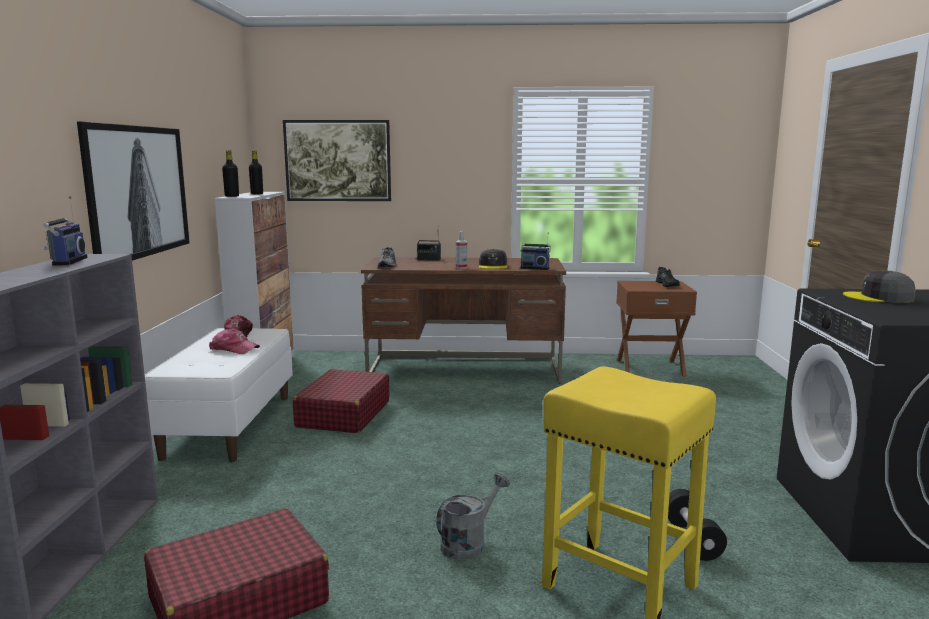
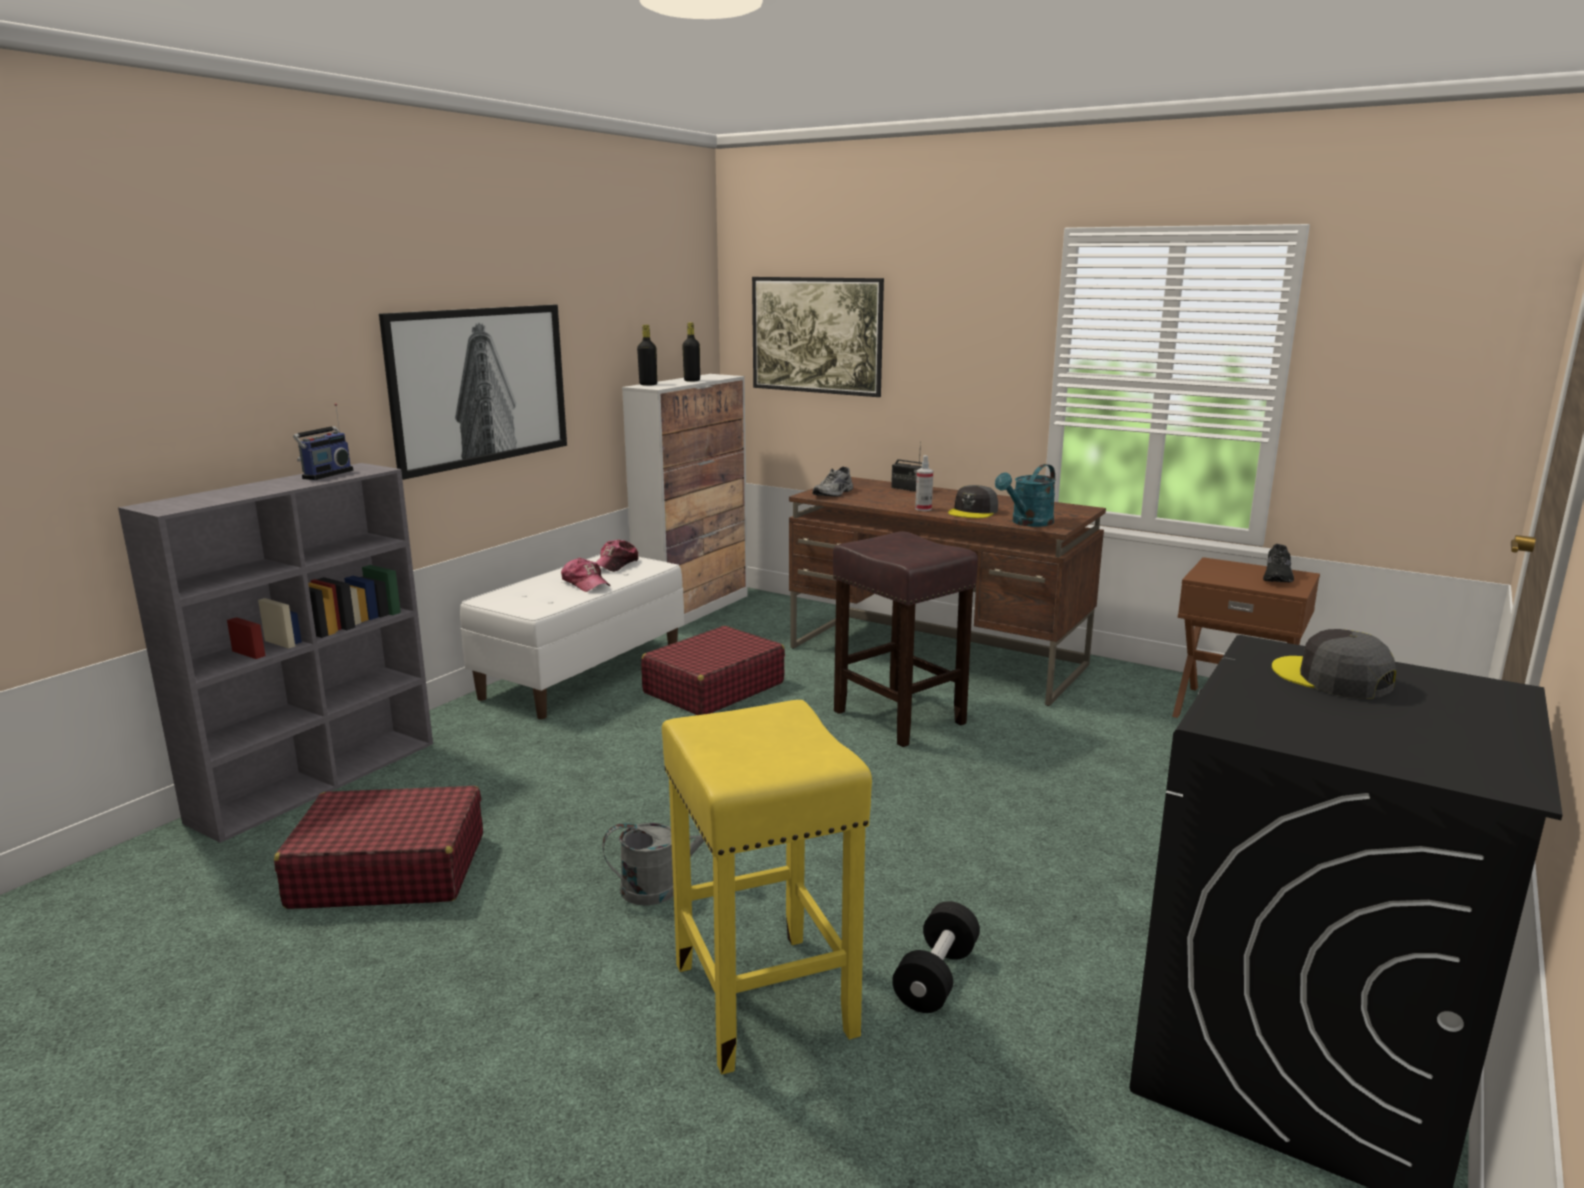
camera: 30 degrees right, 5 degrees up
radio [520,233,551,270] -> turquoise watering can [995,464,1056,527]
none -> brown stool [833,531,978,747]

